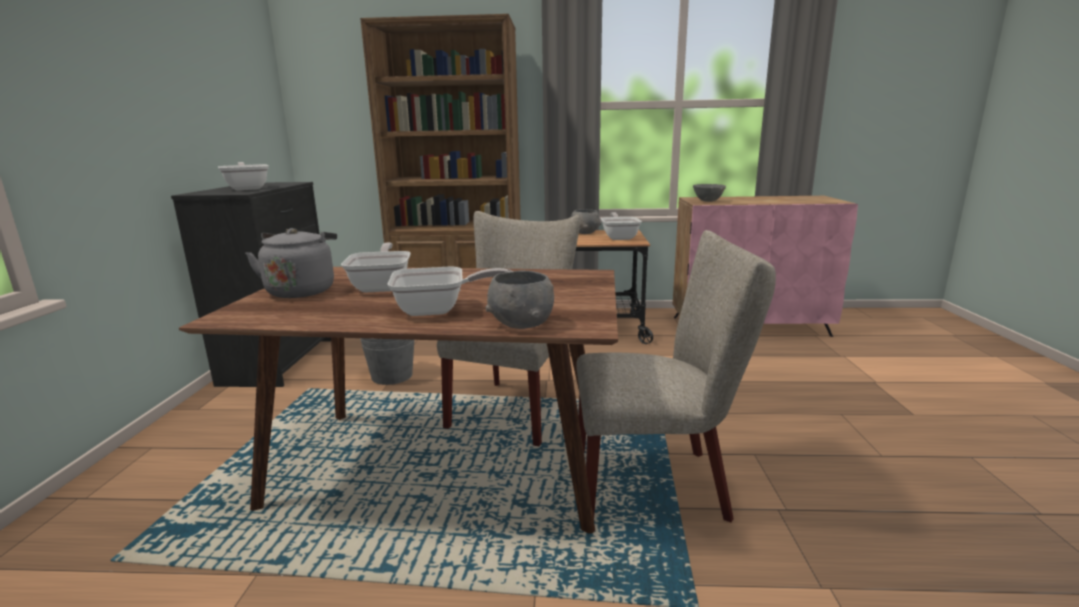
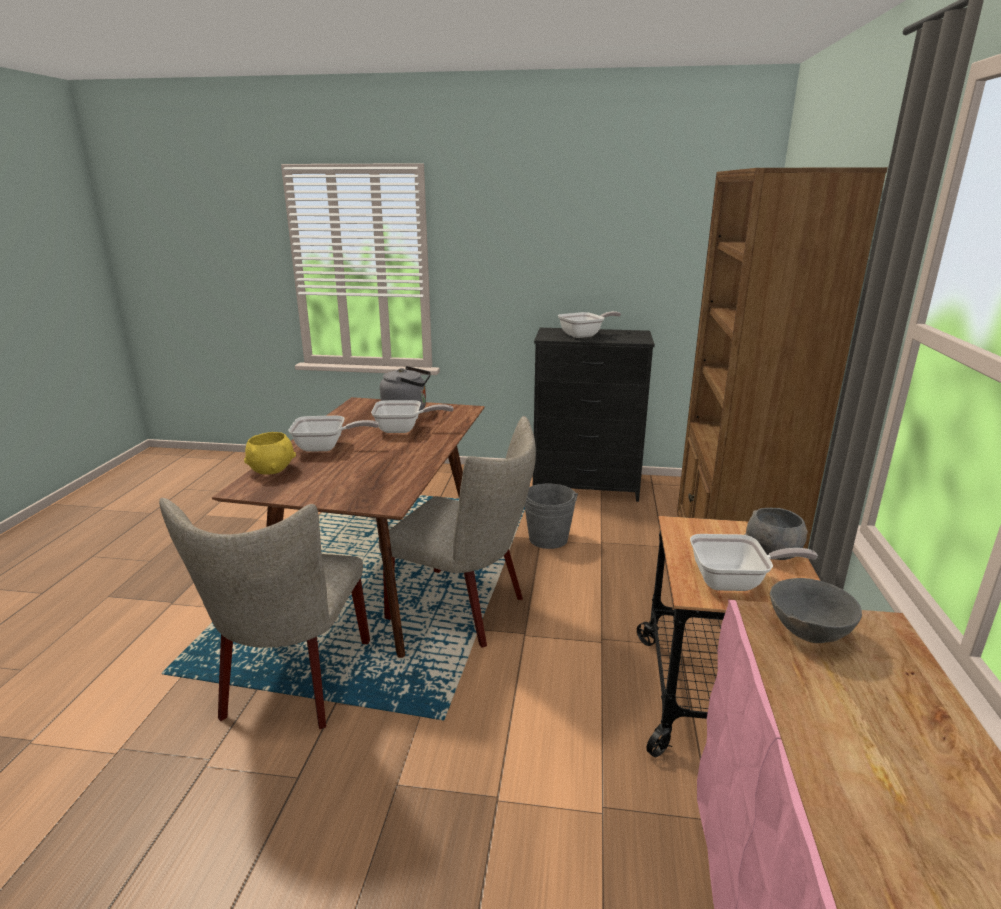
camera: 95 degrees right, 5 degrees up
frying pan [387,267,512,316] -> frying pan turned 90 degrees counterclockwise [288,416,379,452]
grey bowl [486,271,554,329] -> yellow bowl [244,432,296,475]

